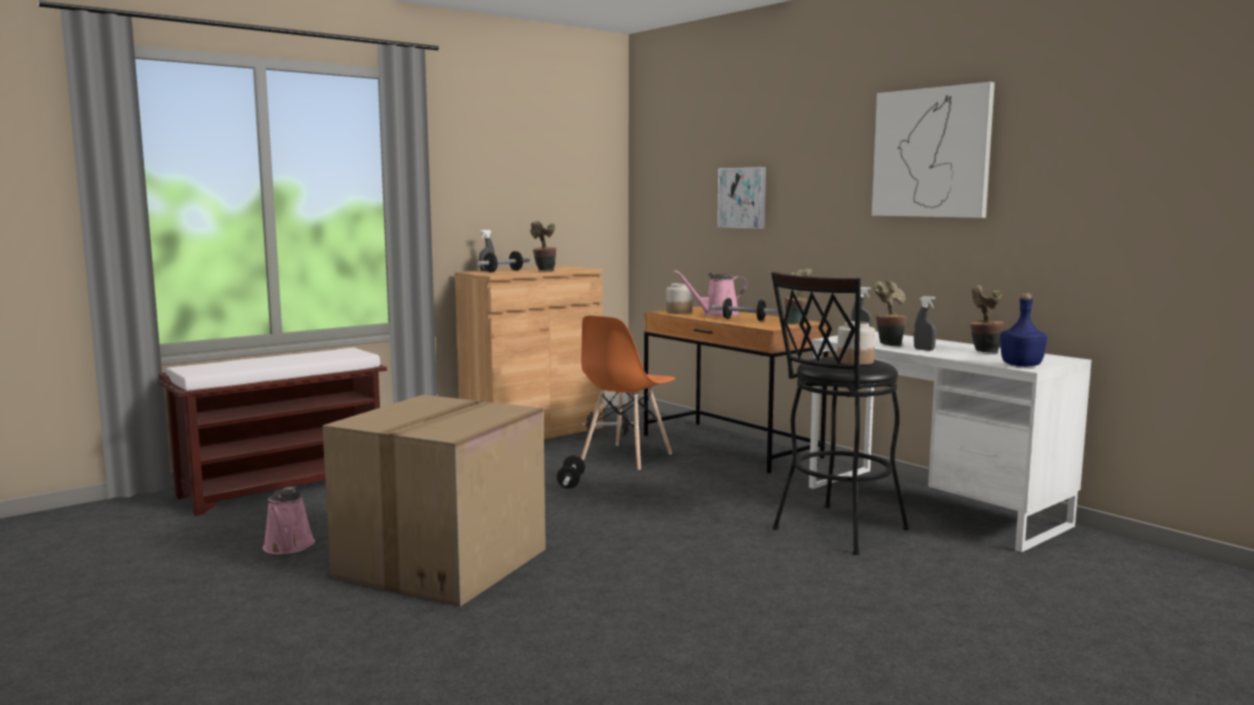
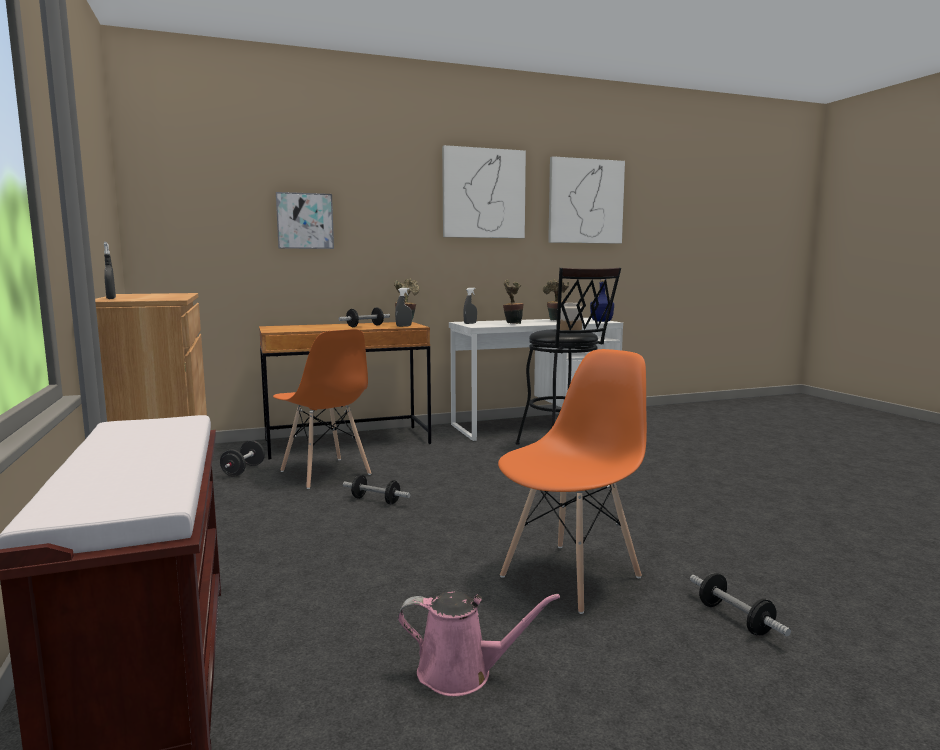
camera: 70 degrees left, 0 degrees up
cardboard box [322,395,546,607] -> orange chair [498,349,647,614]
dumbbell [476,251,529,273] -> dumbbell moved to [690,573,791,636]
potted plant [530,221,556,271] -> none
jar [666,283,692,314] -> none
pink watering can [673,270,748,316] -> none
grey spray bottle [914,296,936,351] -> grey spray bottle moved to [395,288,412,327]
none -> picture [548,156,625,244]

